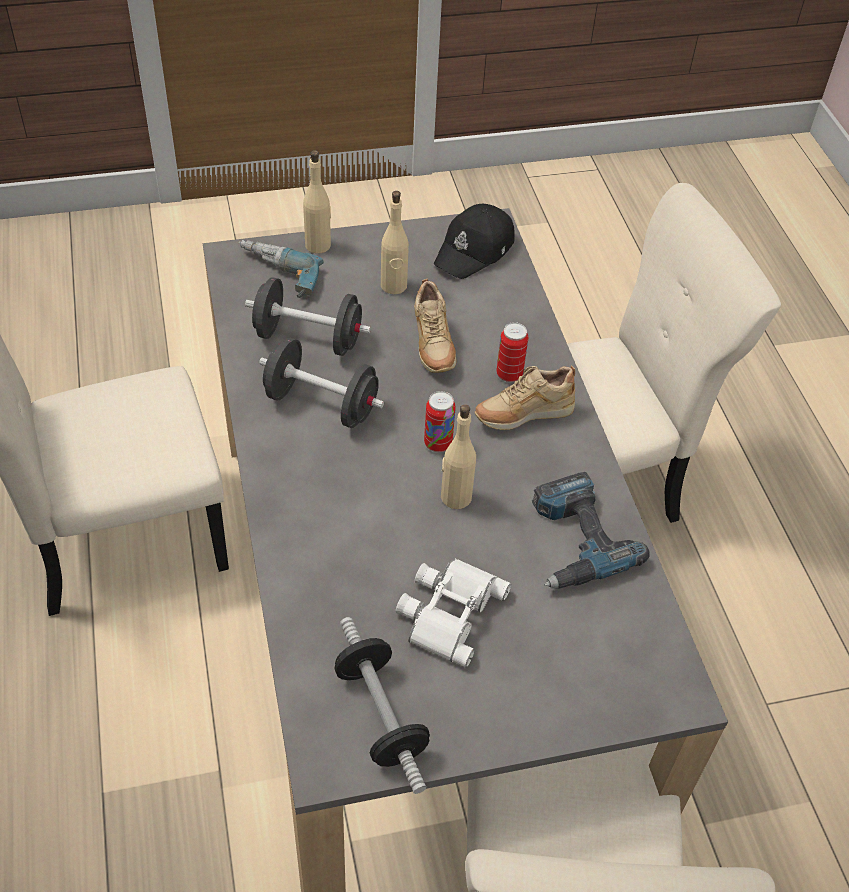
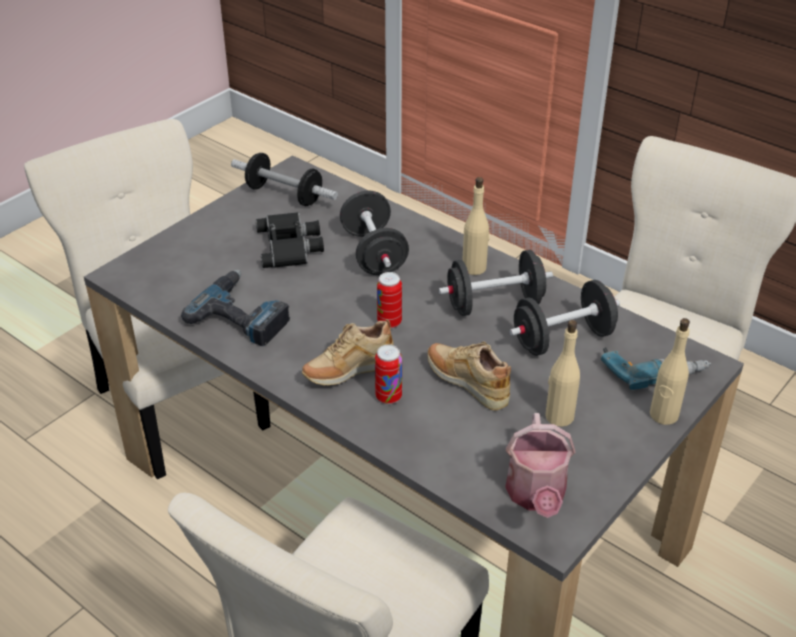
camera: 145 degrees right, 10 degrees down
white binoculars [396,558,511,668] -> black binoculars [256,212,324,268]
black cap [434,204,515,279] -> watering can [505,413,575,518]
beige bottle [441,404,476,509] -> beige bottle moved to [462,177,490,275]
beige shoe [475,365,575,430] -> beige shoe turned 150 degrees counterclockwise [302,319,394,386]
none -> black dumbbell [340,191,409,275]

